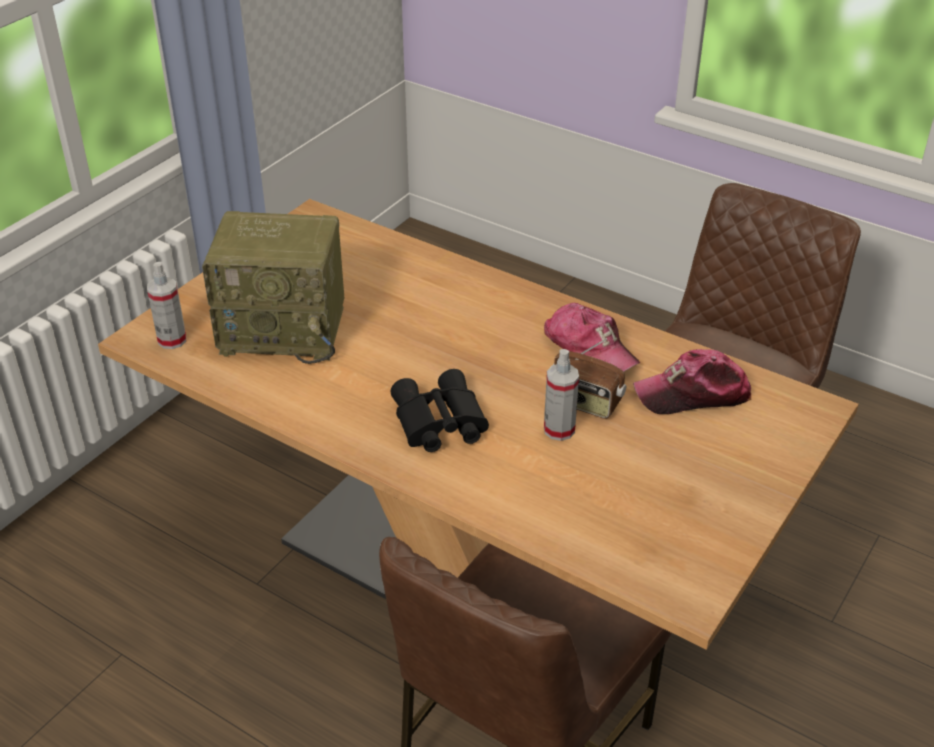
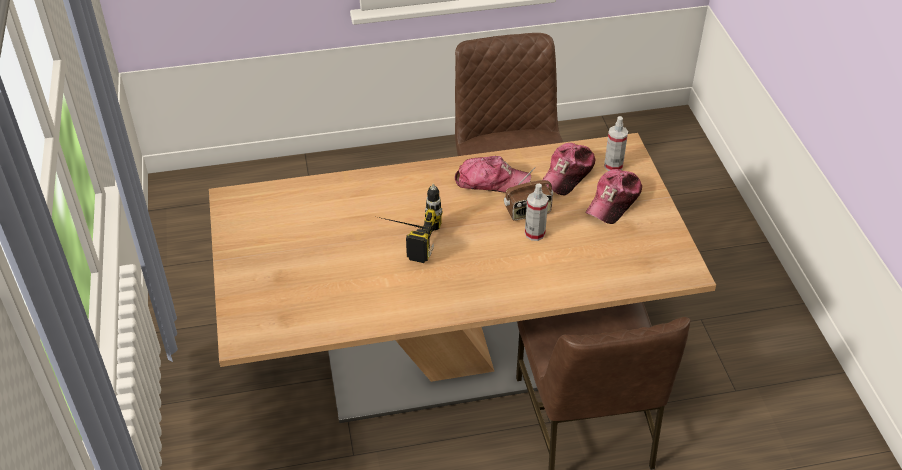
camera: 45 degrees left, 5 degrees up
spray bottle [147,262,186,349] -> spray bottle moved to [604,116,628,171]
radio [202,211,344,364] -> none
black binoculars [390,369,489,452] -> none
none -> power drill [378,184,443,263]
none -> cap [585,169,642,224]

